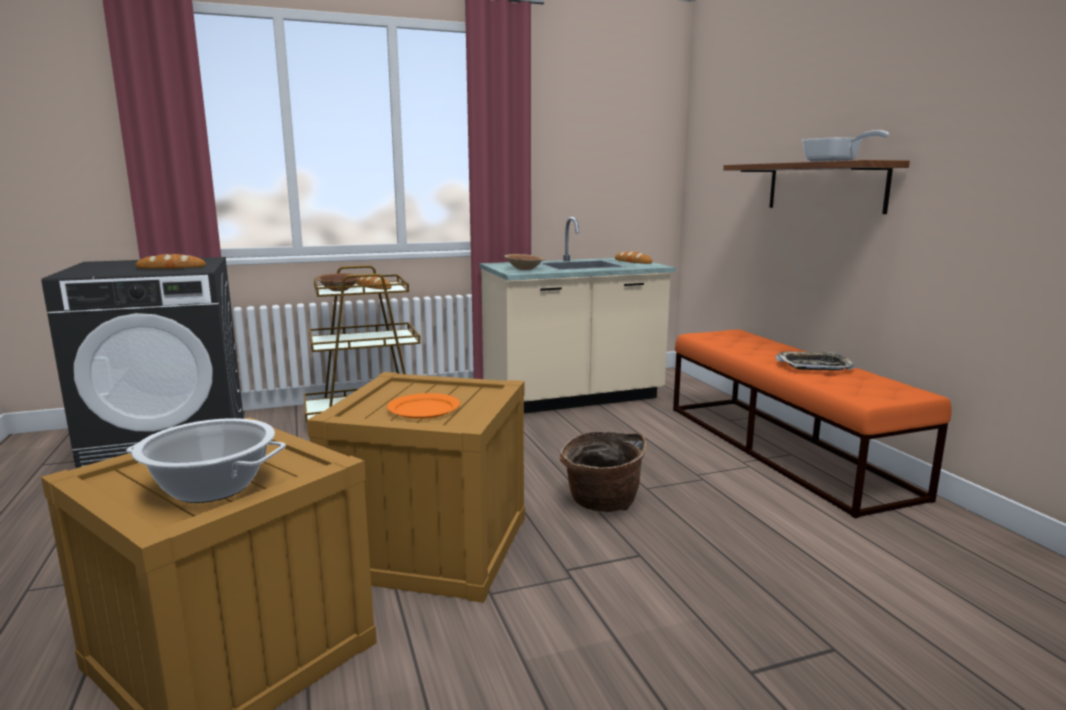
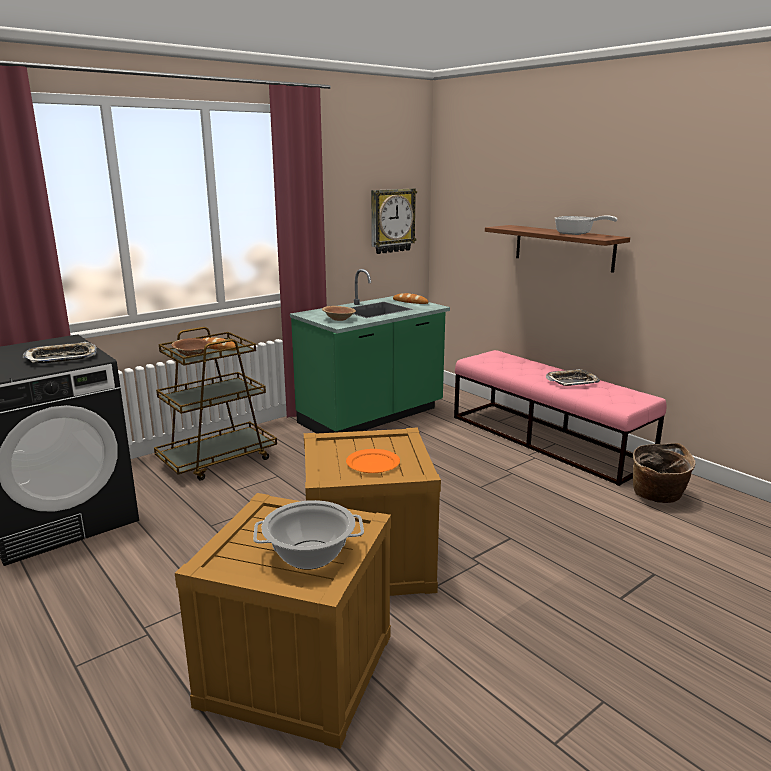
camera: 20 degrees left, 5 degrees up
bread [135,254,206,269] -> tray [23,342,97,363]
beige counter [480,217,676,413] -> green counter [290,269,450,434]
basket [560,431,646,512] -> basket moved to [633,443,696,503]
orange bench [673,330,952,518] -> pink bench [454,350,667,486]
none -> wall clock [371,188,417,254]

